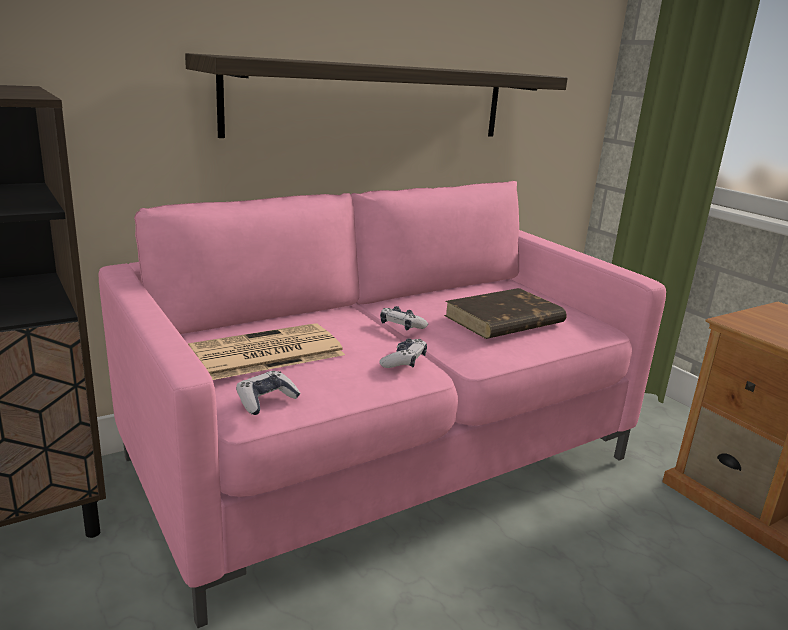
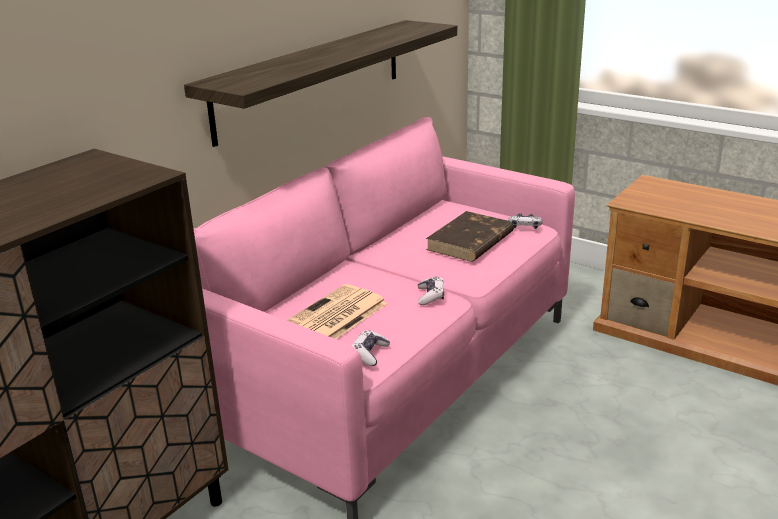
camera: 20 degrees left, 5 degrees up
game controller [380,306,428,330] -> game controller moved to [508,213,543,229]

